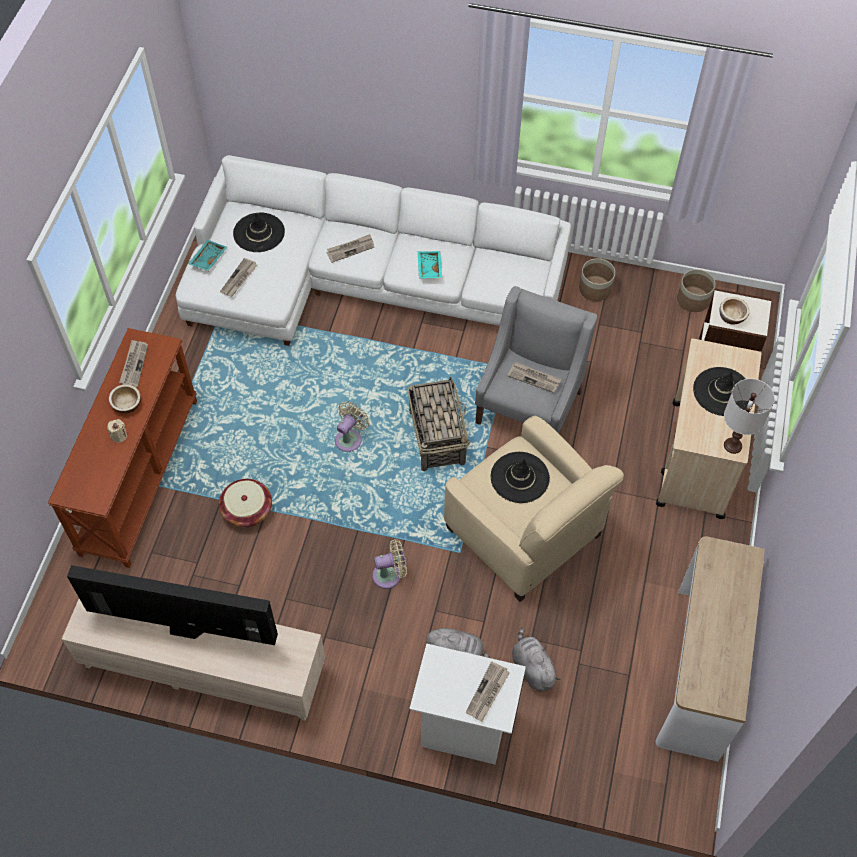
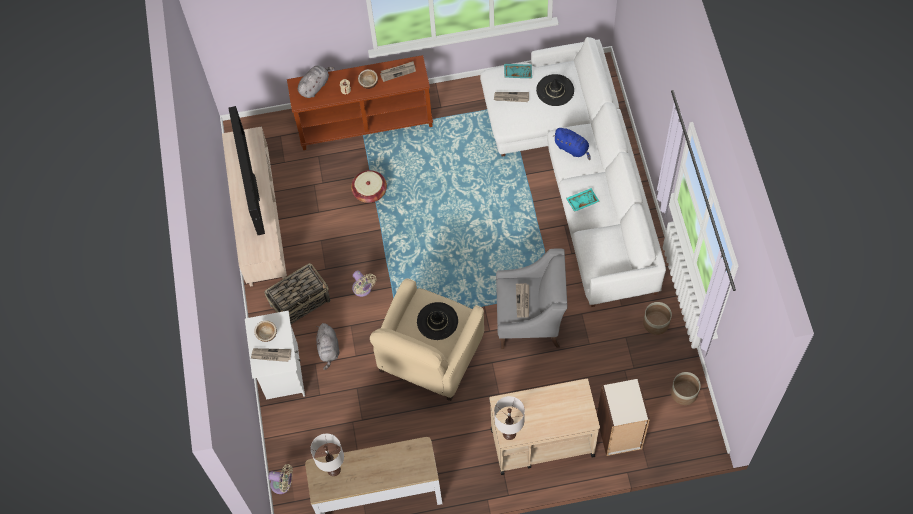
camera: 70 degrees right, 5 degrees up
newspaper [326,234,374,263] -> blue plush toy [553,128,591,160]
beige fan [335,401,370,452] -> beige fan moved to [268,464,293,494]
basket [408,377,470,471] -> basket moved to [264,263,331,324]
grey plush toy [512,627,561,692] -> grey plush toy moved to [298,65,334,98]
black hat [693,367,749,416] -> none
bowl [720,297,749,325] -> bowl moved to [254,321,277,342]
none -> white table lamp [310,433,344,476]

